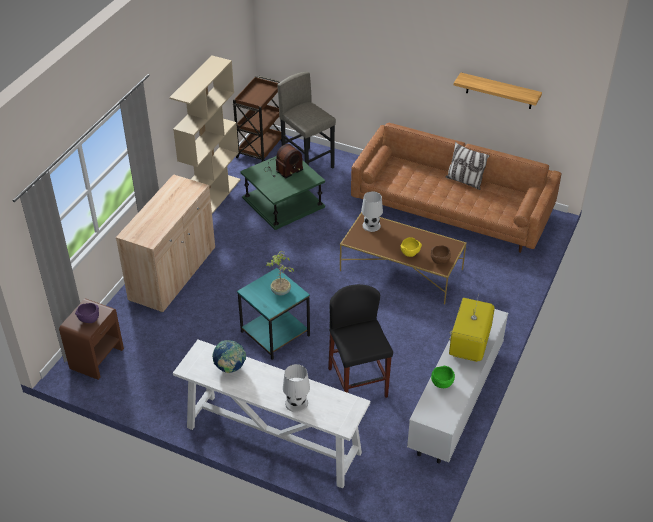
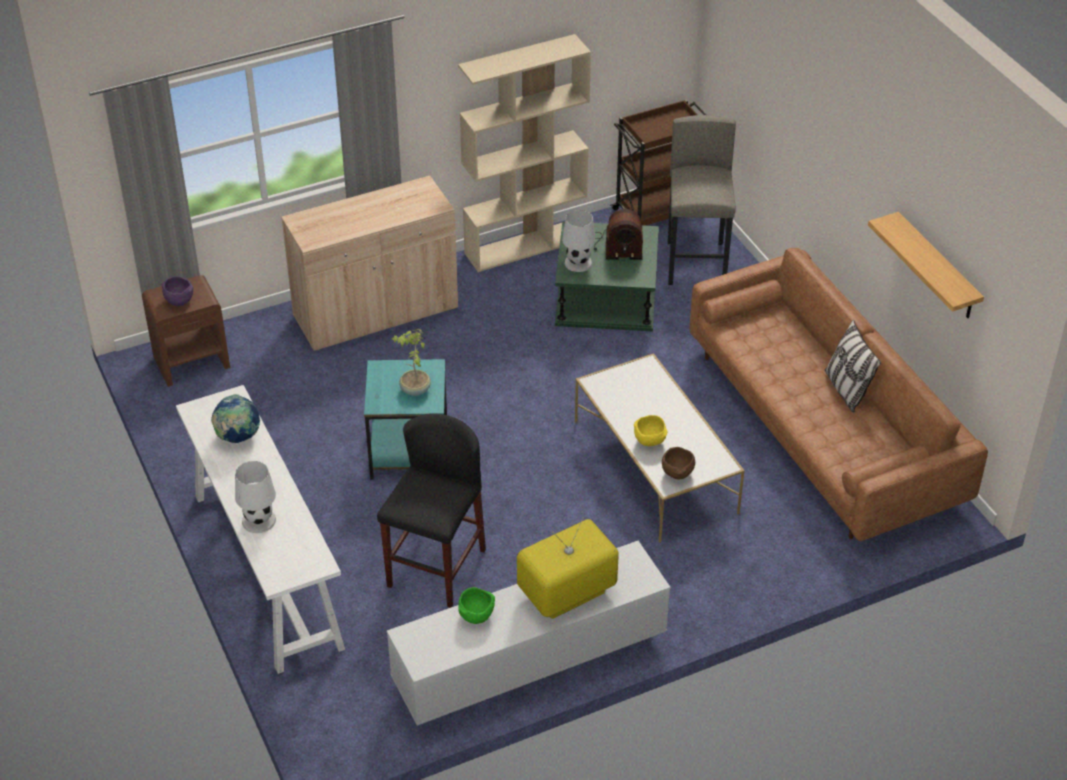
camera: 40 degrees right, 0 degrees up
brown coffee table [340,212,467,304] -> white coffee table [575,353,745,543]
white table lamp [361,191,383,232] -> white table lamp moved to [562,210,595,272]

